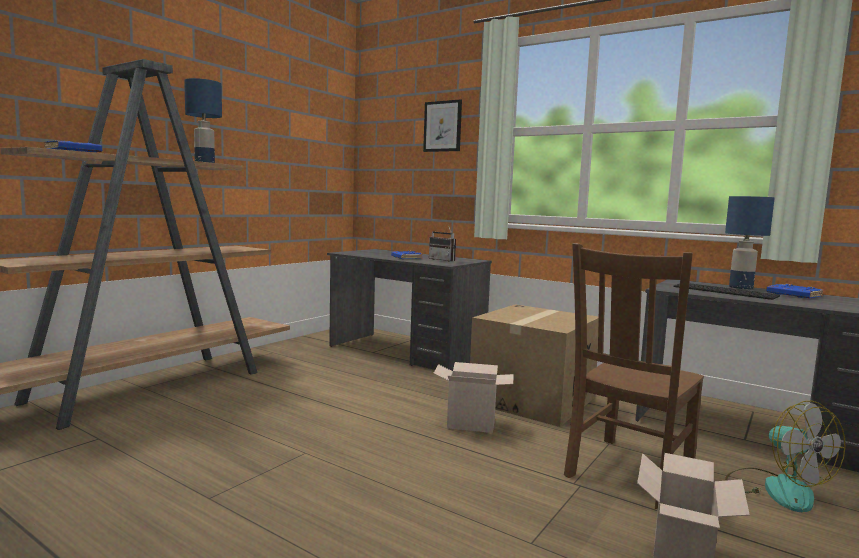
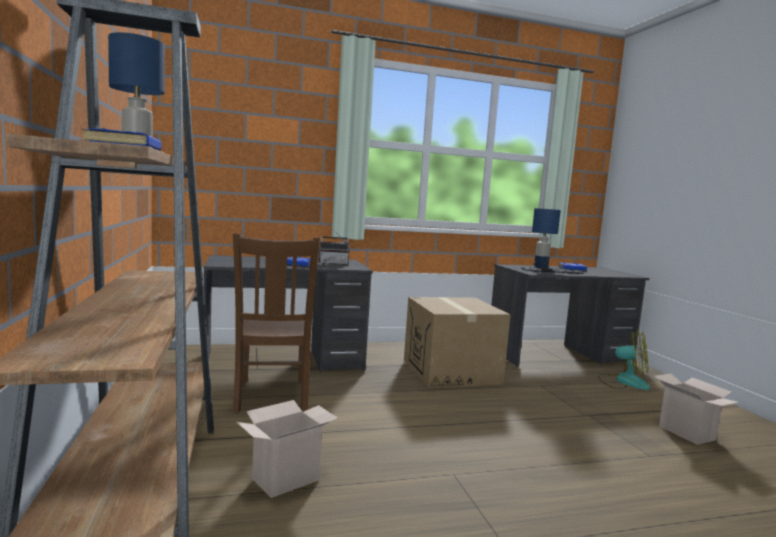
camera: 50 degrees left, 0 degrees up
picture [423,99,462,152] -> none
cardboard box [434,362,514,433] -> cardboard box moved to [236,400,338,498]
brown chair [564,243,704,509] -> brown chair moved to [233,233,320,413]

